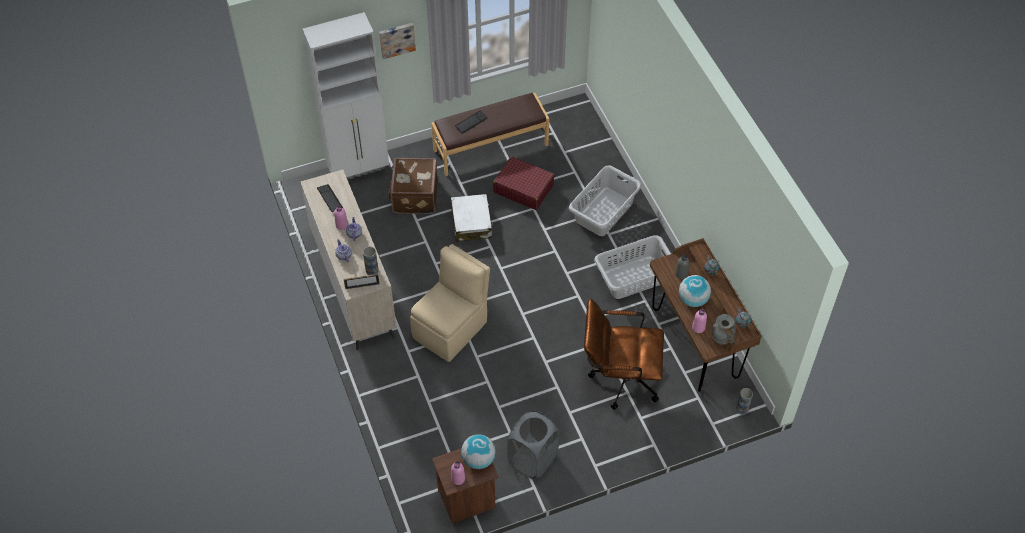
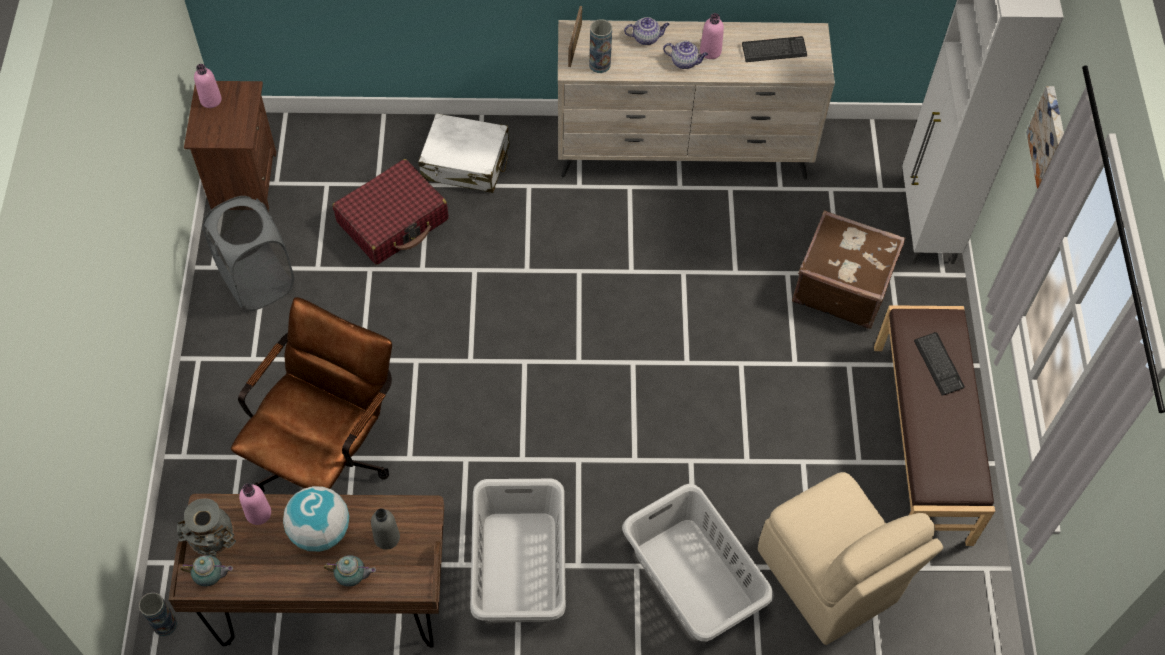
camera: 110 degrees right, 5 degrees up
beige chair [410,244,490,362] -> beige chair moved to [758,472,943,645]
white suitcase [451,194,493,242] -> white suitcase moved to [418,113,509,193]
globe [461,434,496,469] -> none
red suitcase [493,157,555,210] -> red suitcase moved to [332,159,448,265]

